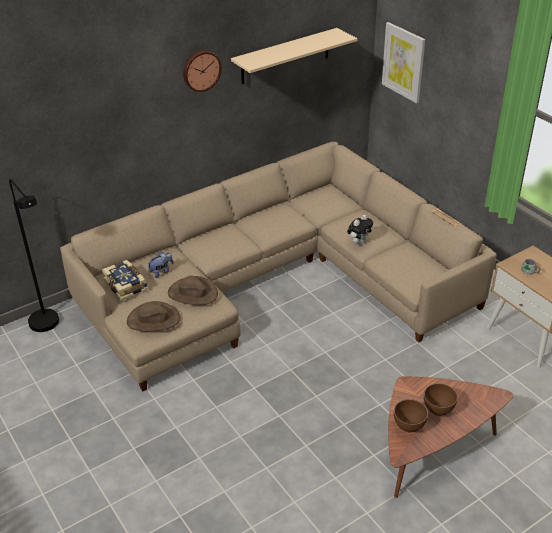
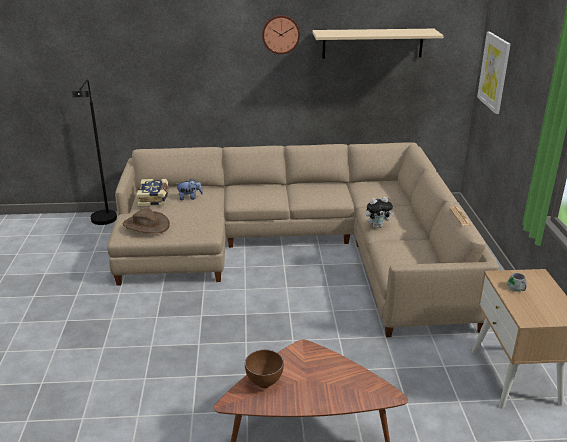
camera: 30 degrees right, 10 degrees down
brown hat [168,276,218,305] -> none
brown bowl [424,383,458,416] -> none

